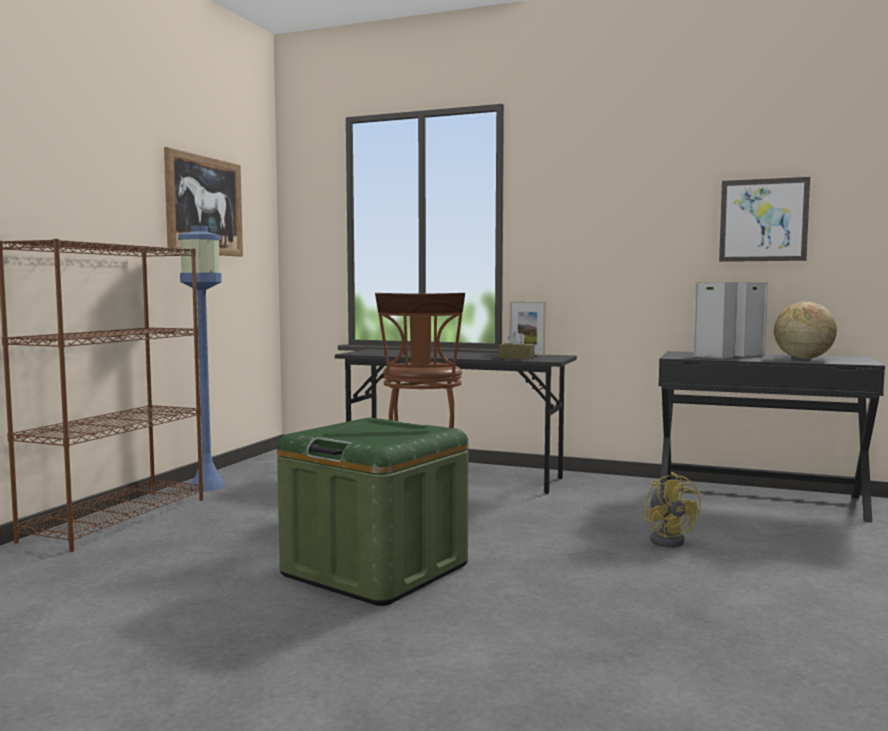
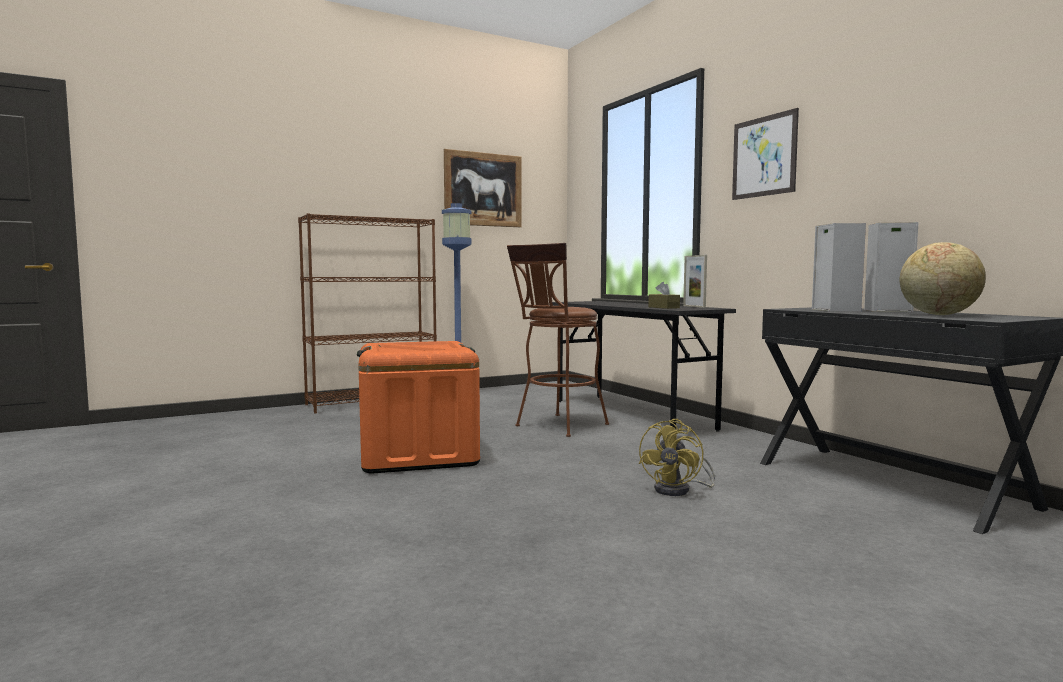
camera: 40 degrees right, 0 degrees up
green storage box [277,417,468,606] -> orange storage box [357,341,480,473]
picture [719,177,810,262] -> picture moved to [732,108,799,200]

